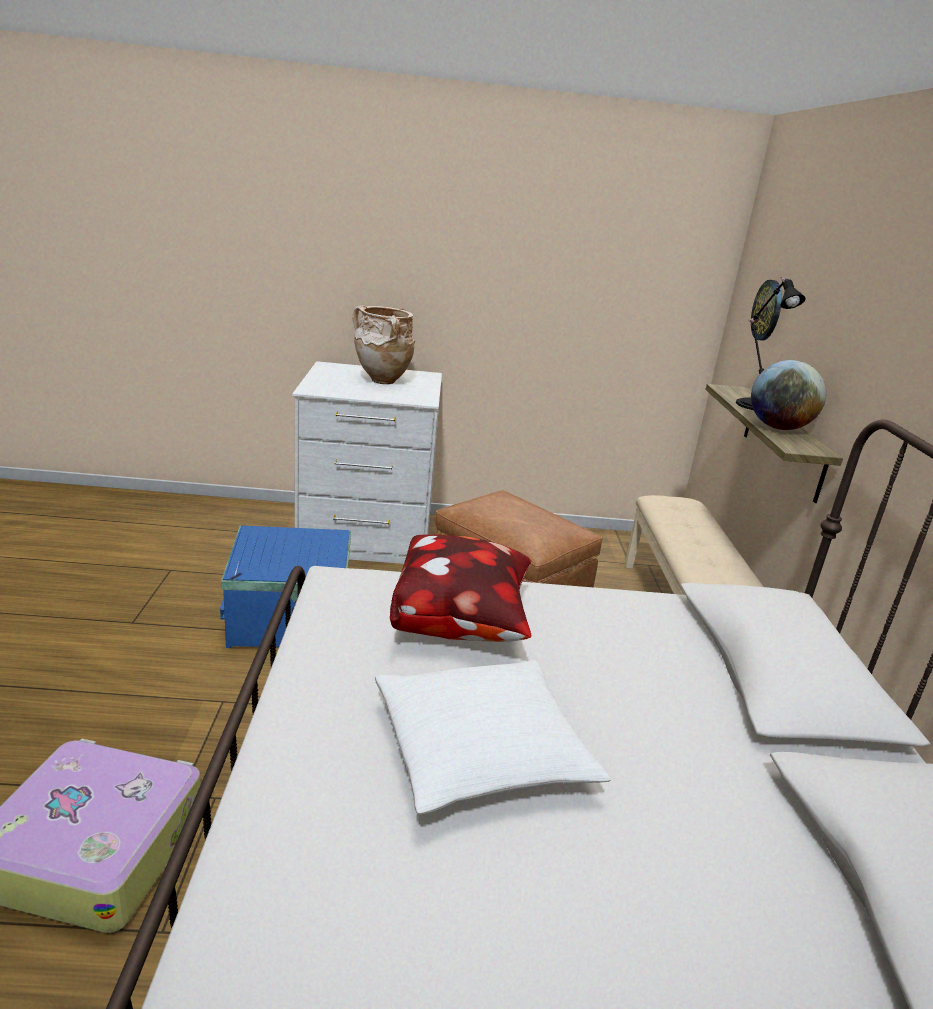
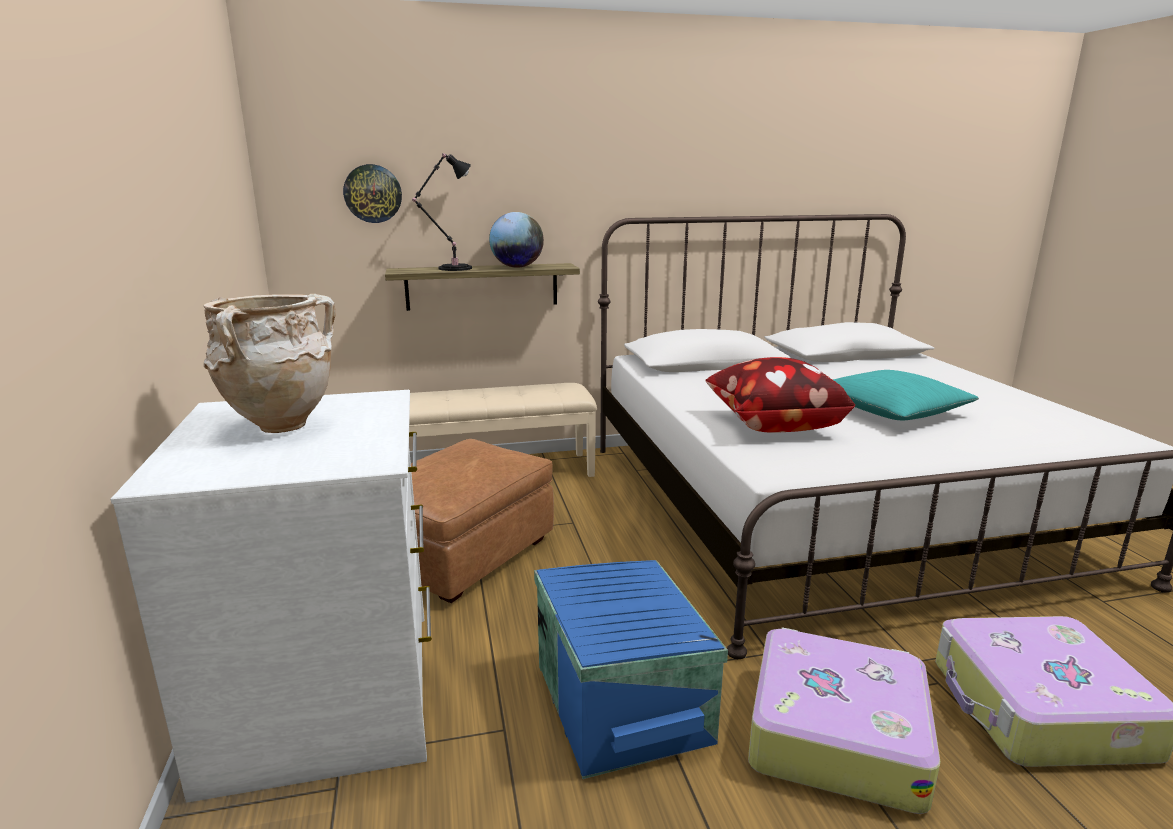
camera: 100 degrees left, 5 degrees down
white pillow [375,660,610,815] -> turquoise pillow [833,370,979,420]
none -> suitcase [748,627,940,814]

